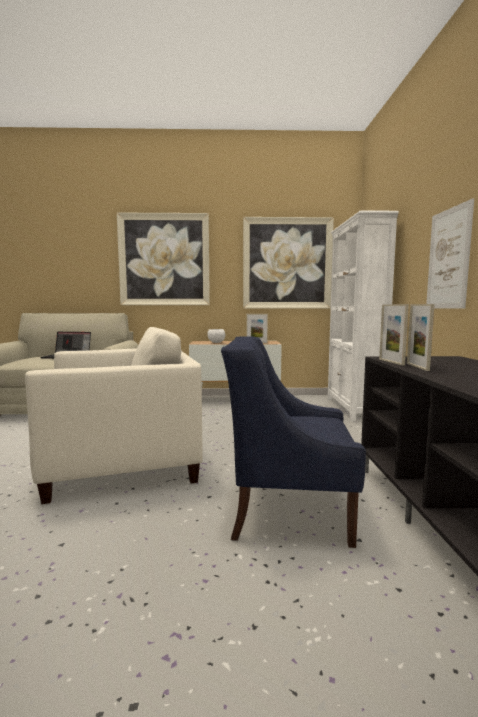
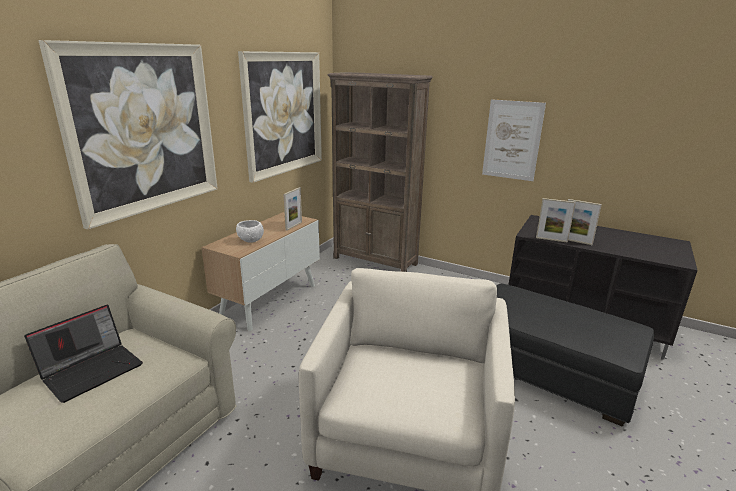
camera: 60 degrees left, 15 degrees up
blue armchair [221,336,366,548] -> black ottoman [497,284,654,426]
white bookcase [327,210,399,421] -> brown bookcase [328,72,433,272]

